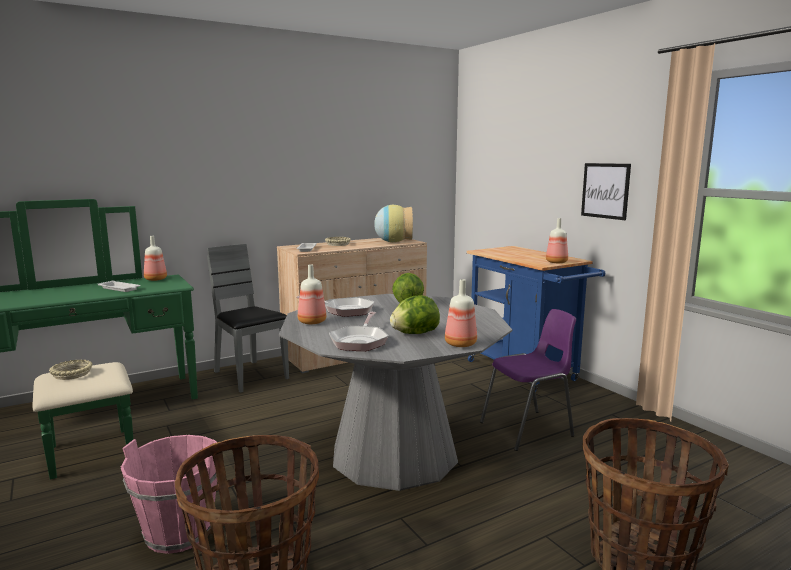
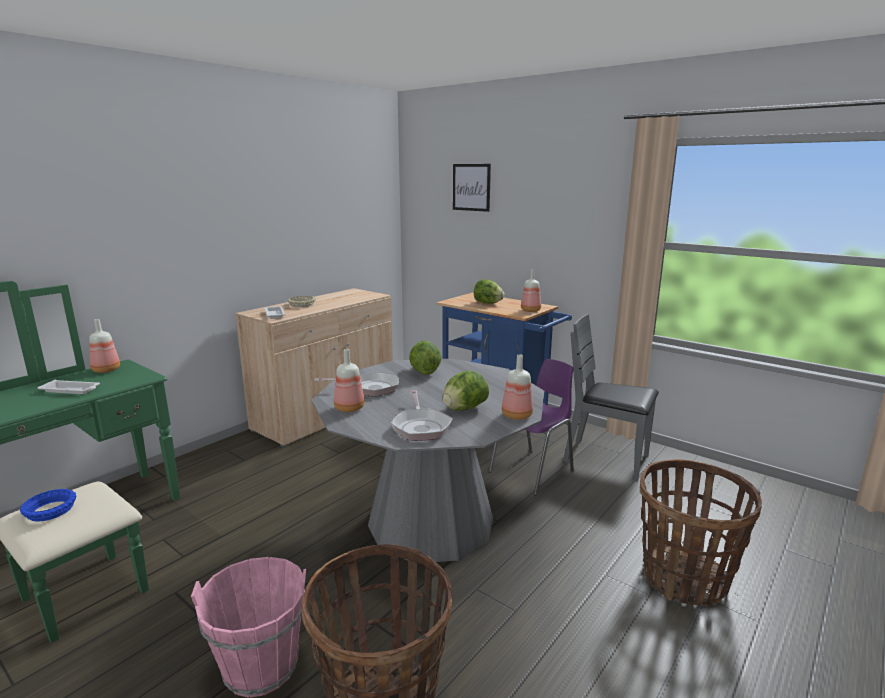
camera: 20 degrees left, 5 degrees up
beige bowl [49,360,93,380] -> blue bowl [20,489,76,521]
grey chair [207,244,289,393] -> grey chair moved to [563,314,659,482]
vase [374,205,413,242] -> none
picture [581,163,631,220] -> picture moved to [453,164,491,212]
none -> lettuce [474,279,504,304]

